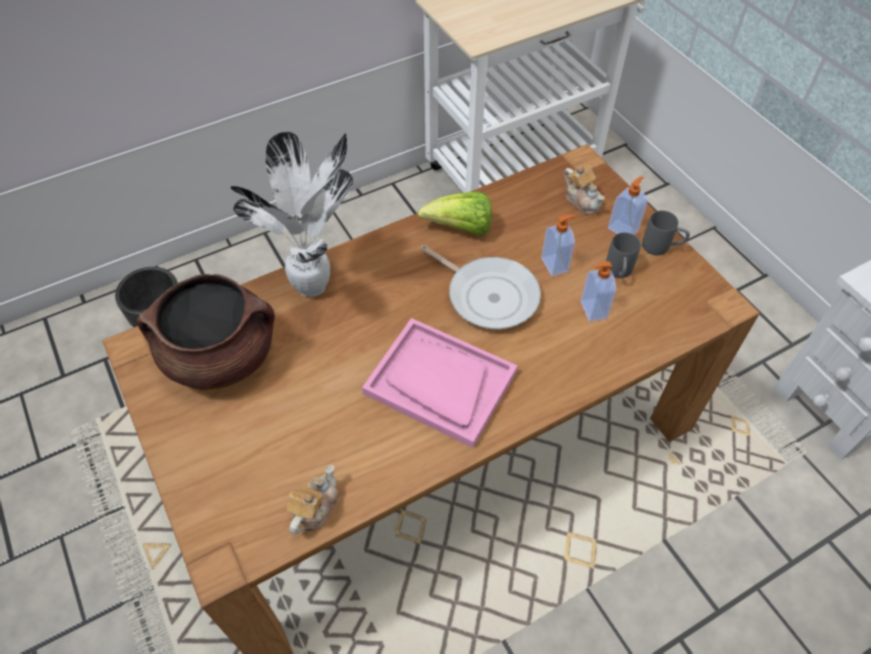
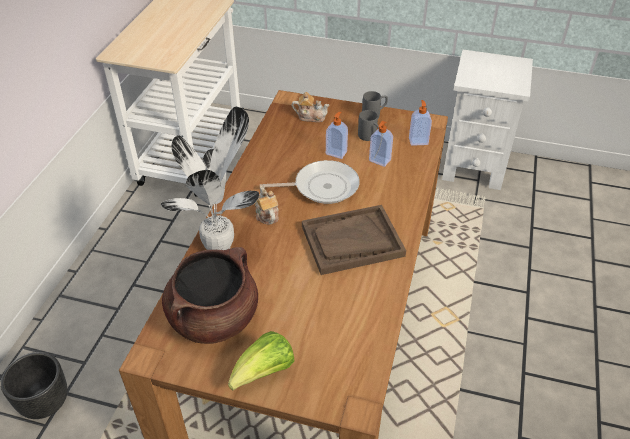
camera: 45 degrees left, 10 degrees down
teapot [287,465,339,534] -> teapot moved to [255,185,279,224]
pink tray [362,318,517,448] -> brown tray [302,205,406,275]
lettuce [417,191,492,235] -> lettuce moved to [228,331,295,391]
soap dispenser [608,177,648,235] -> soap dispenser moved to [409,100,432,146]

